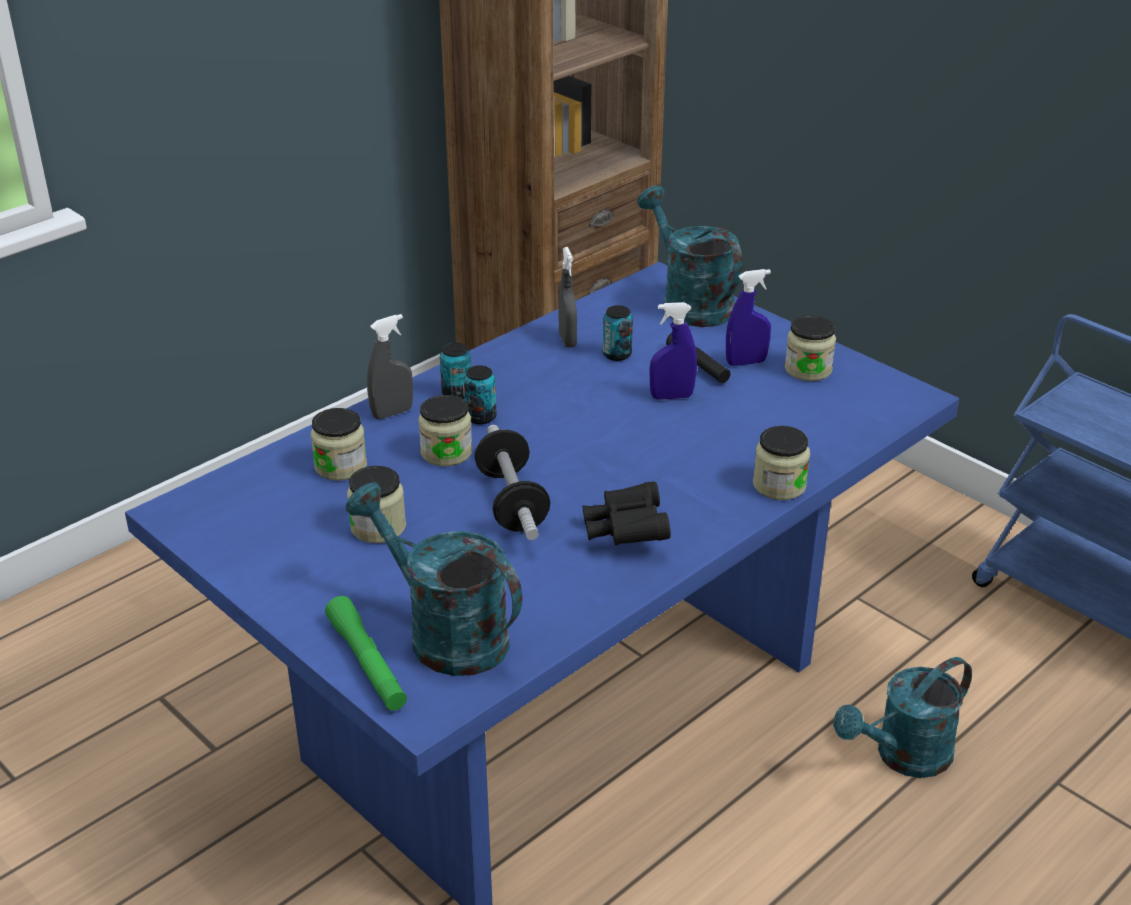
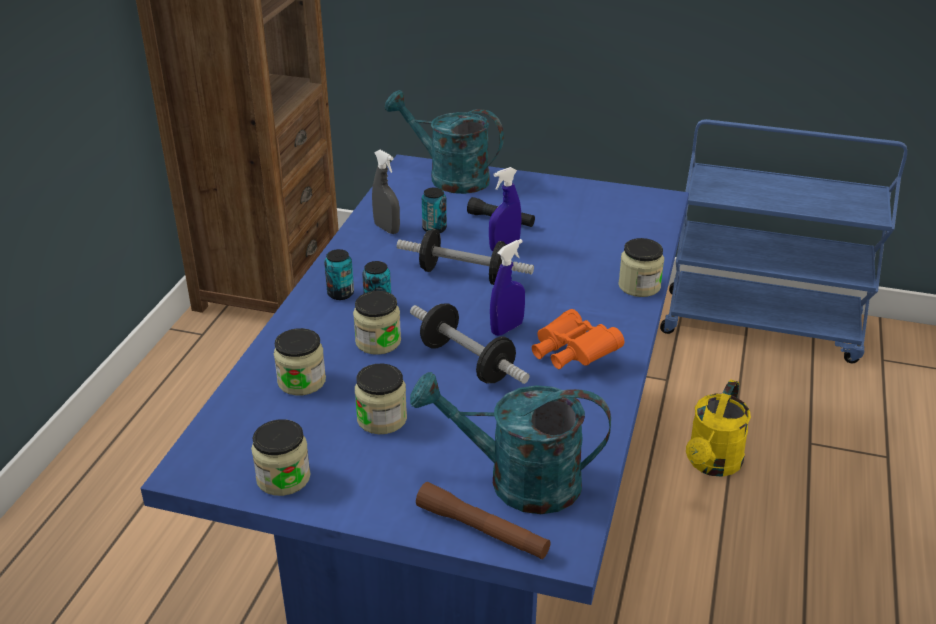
camera: 30 degrees left, 0 degrees up
green flashlight [325,596,407,711] -> brown flashlight [416,482,550,559]
grey spray bottle [367,314,413,419] -> none
black binoculars [582,481,671,545] -> orange binoculars [532,309,624,369]
blue spray bottle [726,269,771,366] -> blue spray bottle moved to [490,239,525,336]
jar [785,316,836,381] -> jar moved to [251,419,311,496]
turquoise watering can [833,657,972,778] -> yellow watering can [686,379,751,477]
none -> dumbbell [397,229,534,285]

